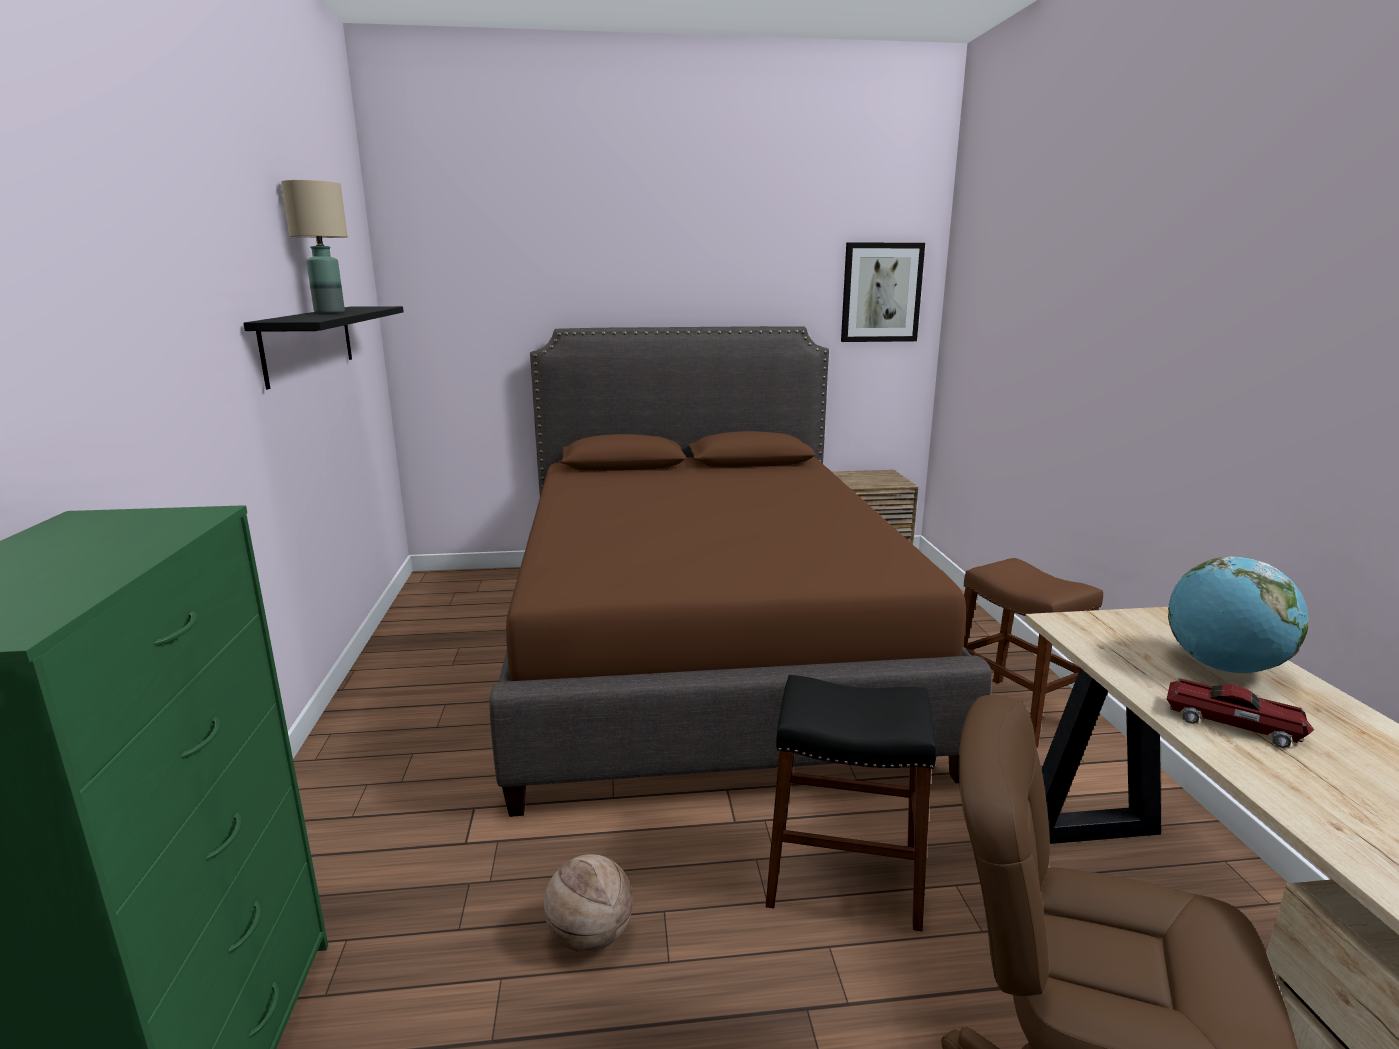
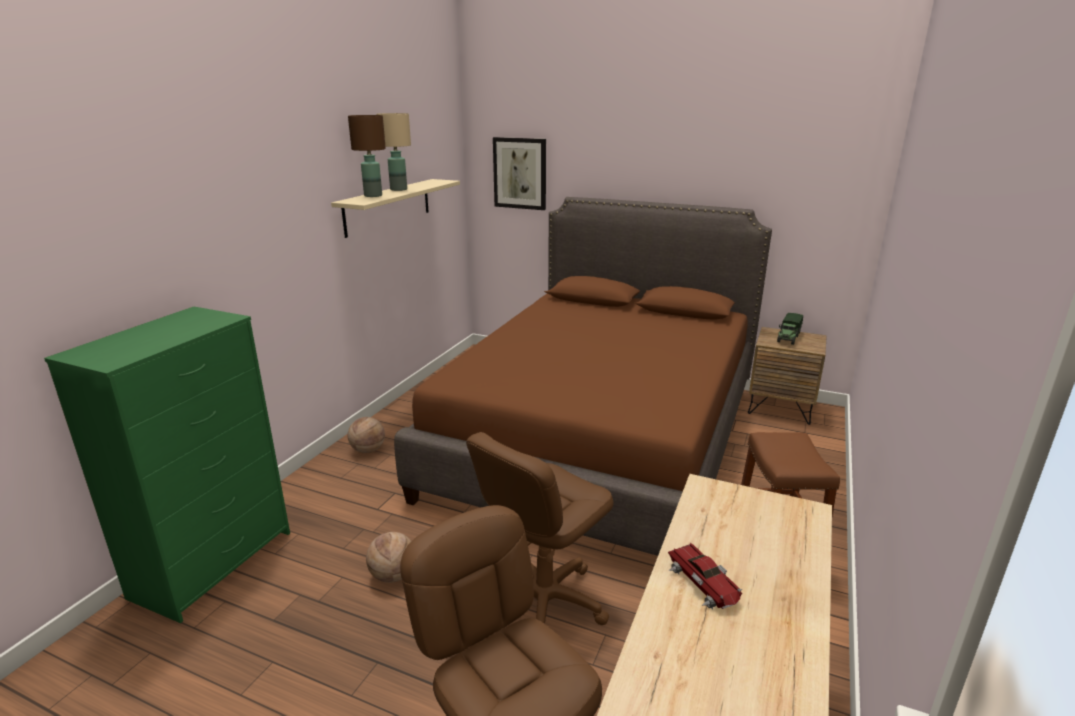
camera: 30 degrees right, 5 degrees up
black shelf [243,306,404,389] -> beige shelf [331,179,460,238]
black stool [766,675,936,931] -> brown office chair [466,432,613,625]
picture [841,242,925,342] -> picture moved to [493,137,546,210]
globe [1168,556,1308,673] -> none
none -> brown table lamp [348,115,386,197]
none -> basketball [348,417,385,453]
none -> toy truck [777,313,803,345]

